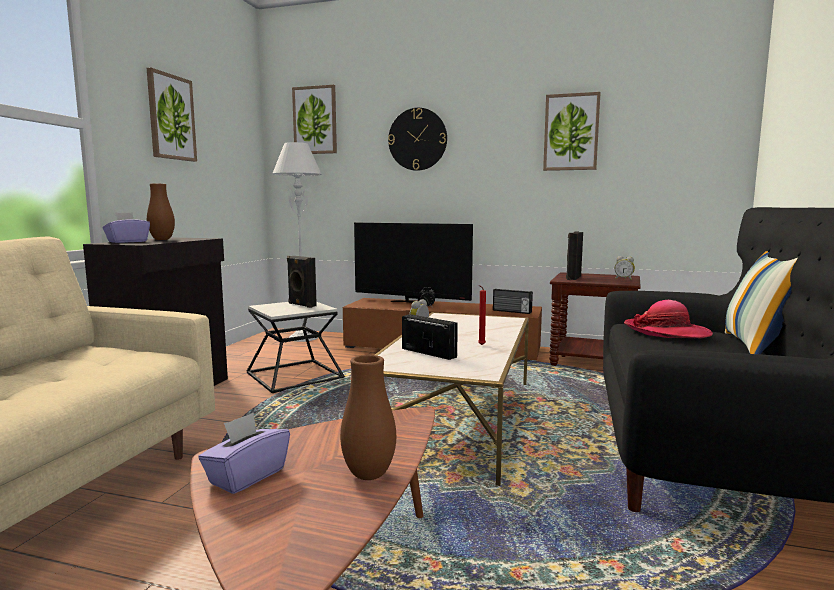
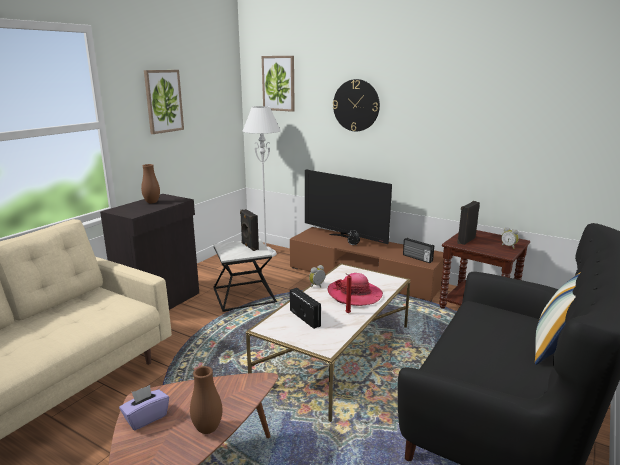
camera: 15 degrees right, 10 degrees up
purple tissue box [103,212,150,243] -> none
picture [543,92,601,171] -> none
hat [624,300,713,339] -> hat moved to [328,273,383,306]

